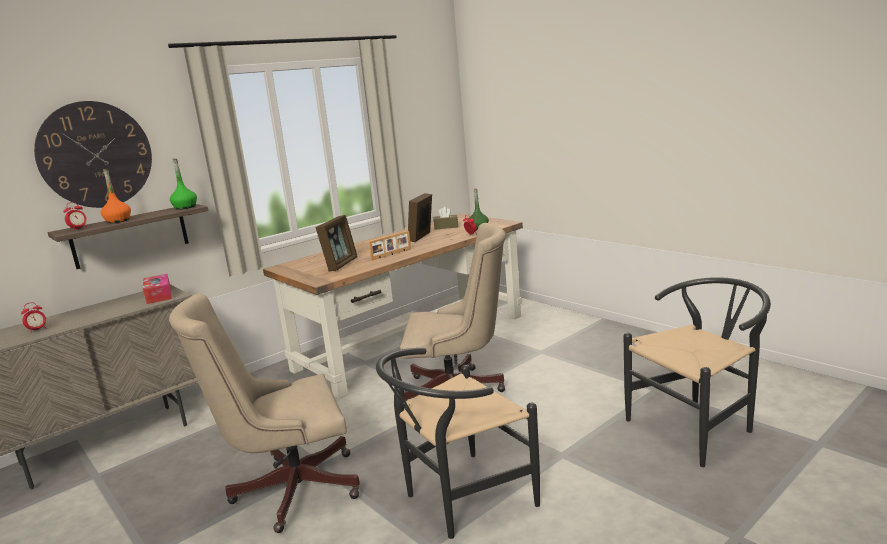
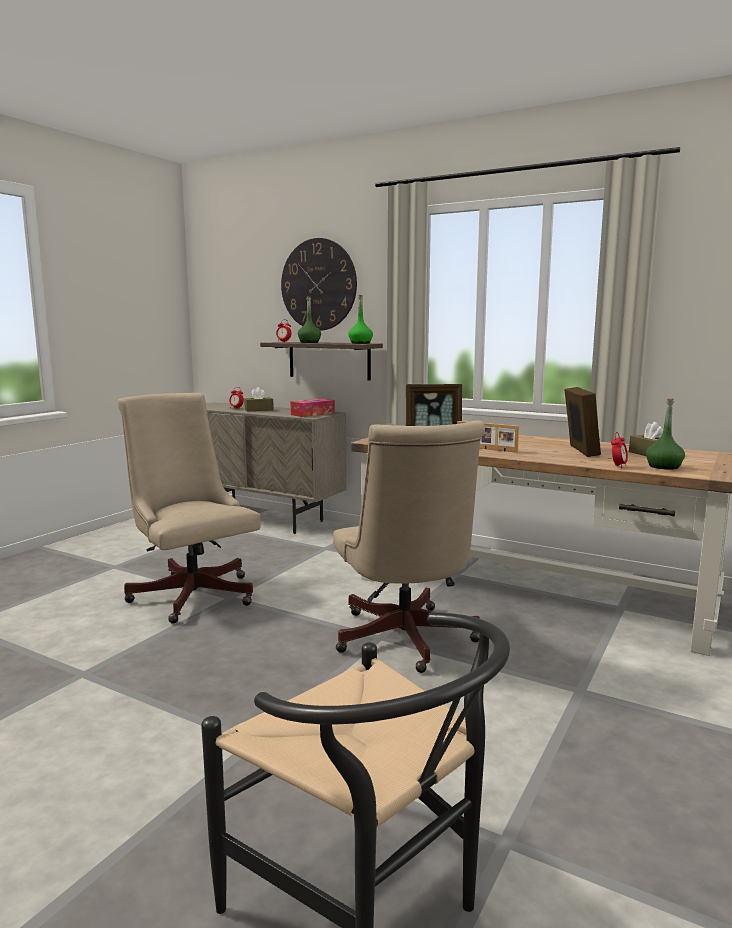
camera: 70 degrees right, 5 degrees down
orange bottle [101,169,131,223] -> green bottle [298,296,321,343]
black chair [376,348,540,539] -> none
picture frame [408,193,432,242] -> picture frame turned 90 degrees clockwise [564,387,601,457]
none -> brown tissue box [244,387,274,412]

